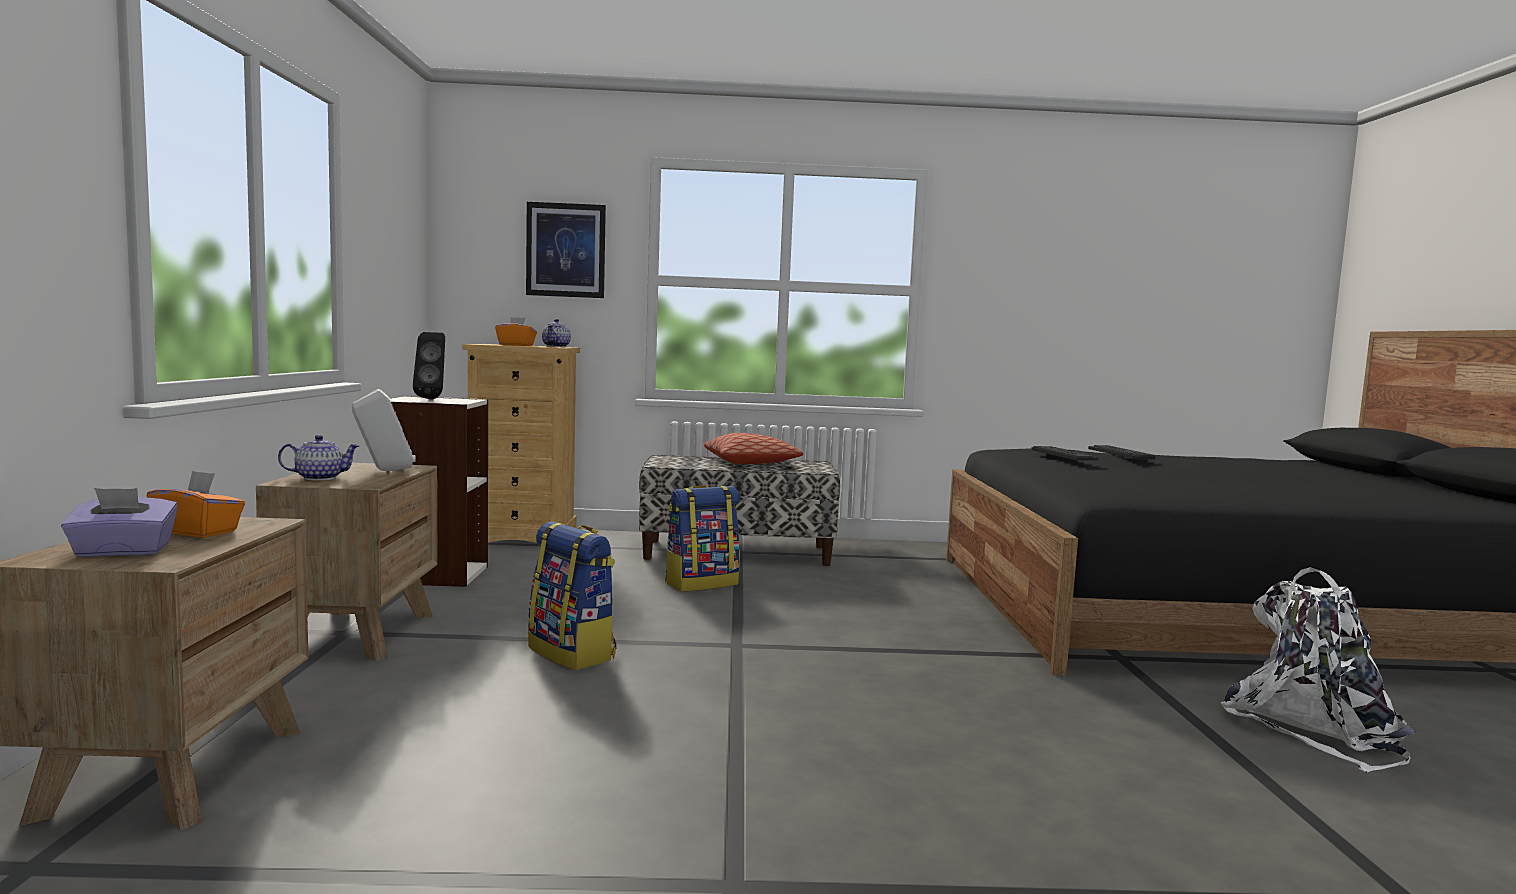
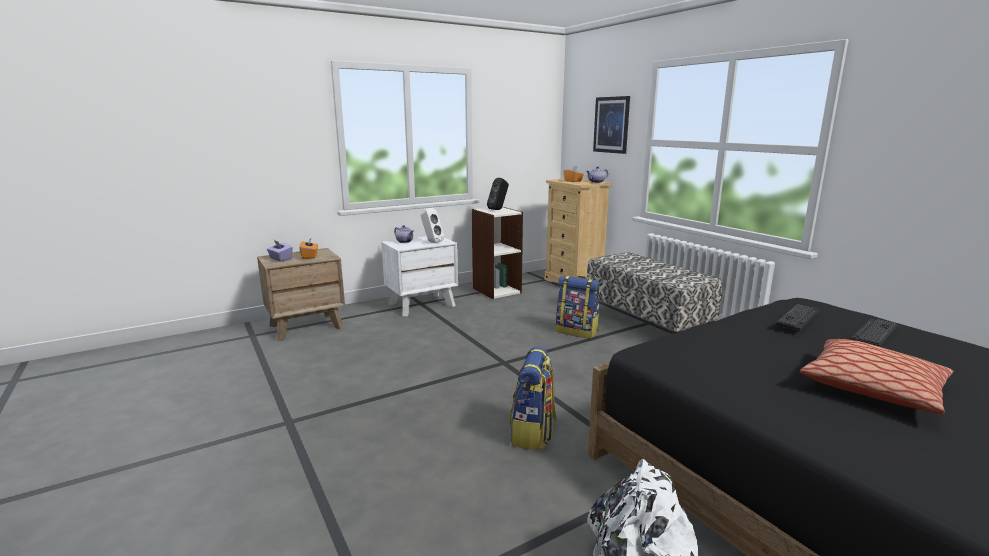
camera: 60 degrees right, 10 degrees up
brown nightstand [256,463,438,661] -> white nightstand [381,236,458,316]
backpack [528,521,617,670] -> backpack moved to [509,346,556,450]
pillow [704,433,803,464] -> pillow moved to [800,339,953,414]

